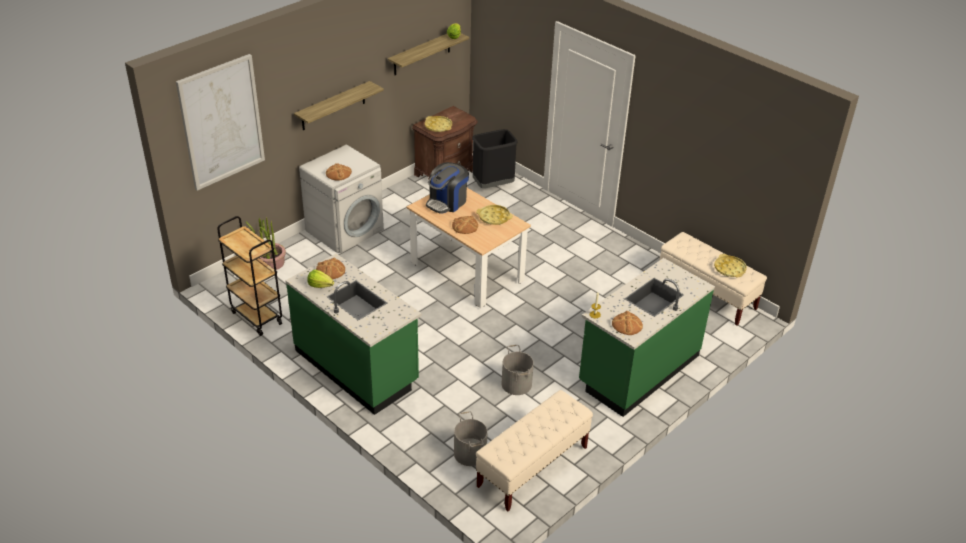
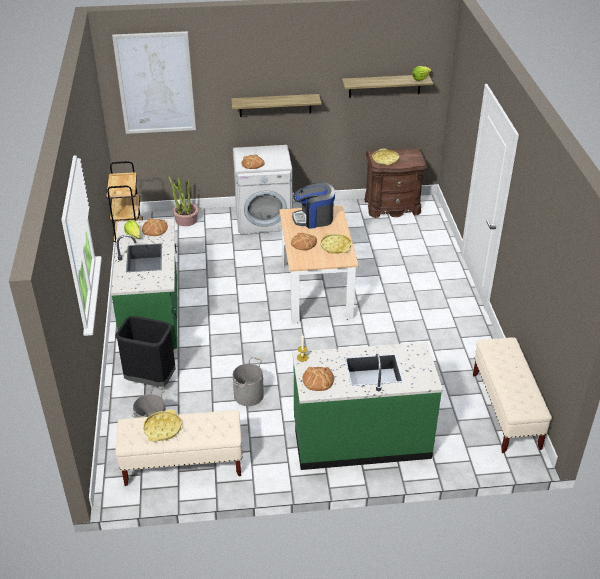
camera: 40 degrees right, 0 degrees up
black trash can [472,129,518,188] -> black trash can moved to [115,316,175,387]
yellow tray [714,254,747,277] -> yellow tray moved to [143,409,181,442]

